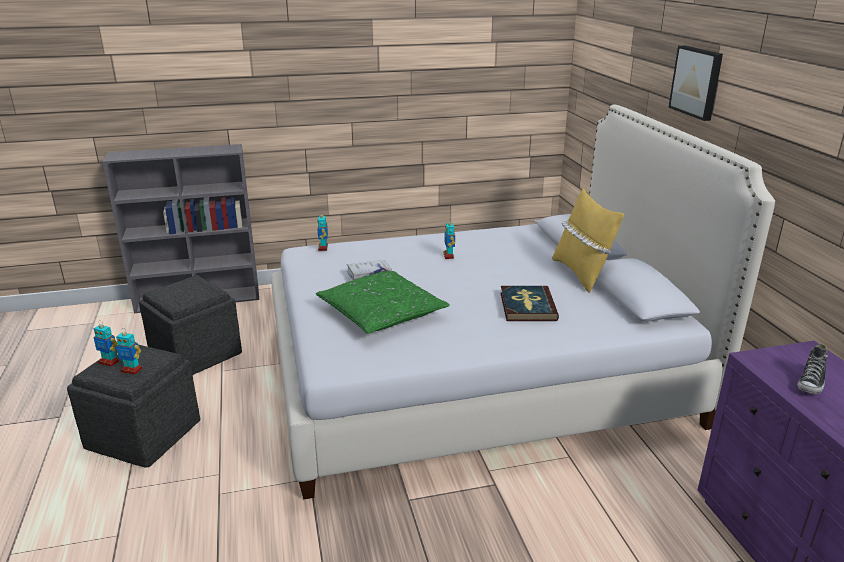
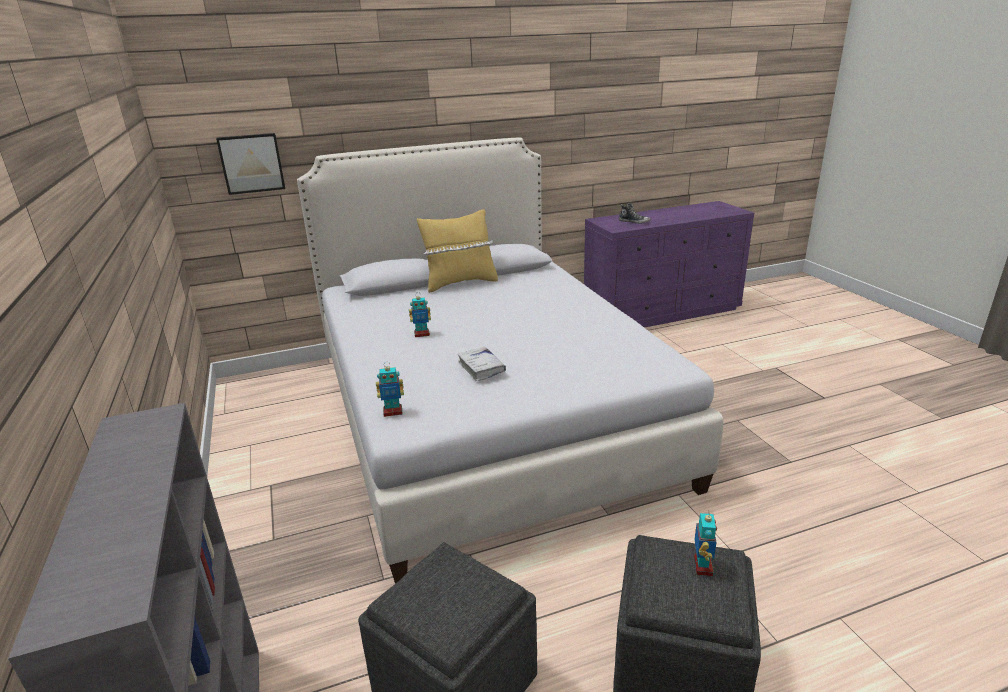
camera: 95 degrees left, 0 degrees up
toy robot [94,321,119,367] -> none
green pillow [316,271,450,334] -> none
book [500,286,559,321] -> none
picture [668,45,723,121] -> picture moved to [216,133,285,195]

